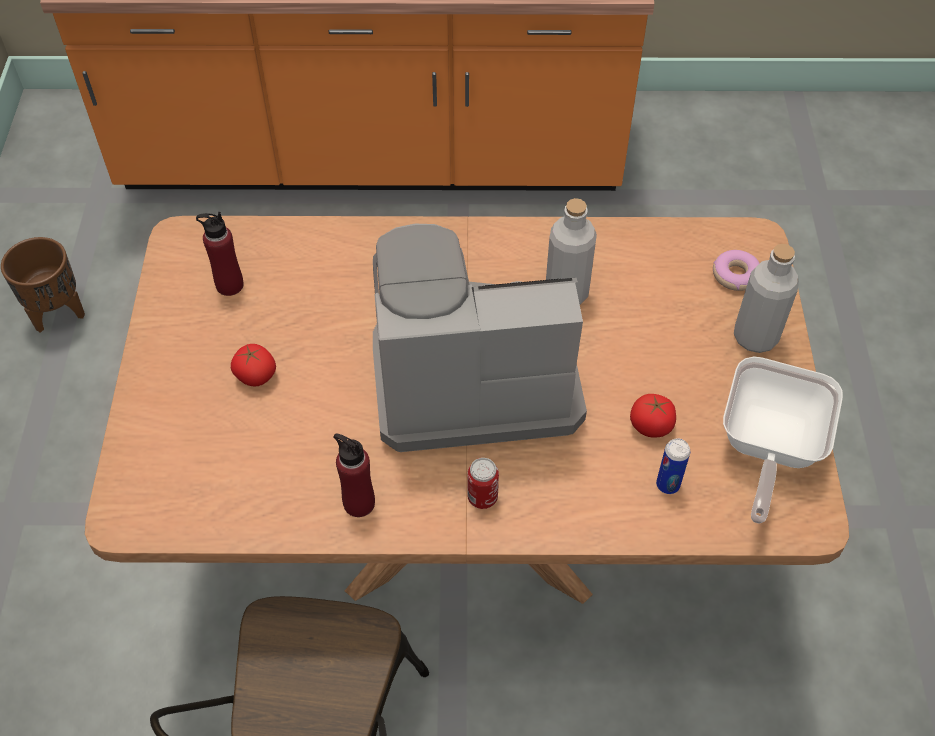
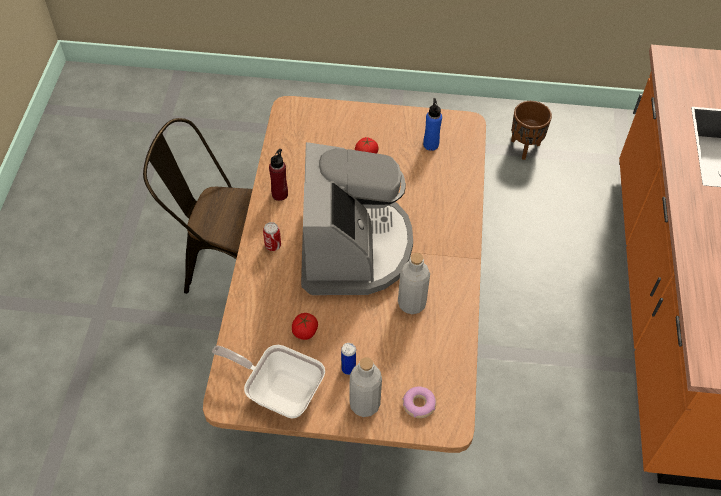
camera: 95 degrees right, 0 degrees up
red bottle [196,212,244,296] -> blue bottle [423,98,442,151]
can [656,438,690,494] -> can moved to [341,343,356,375]

